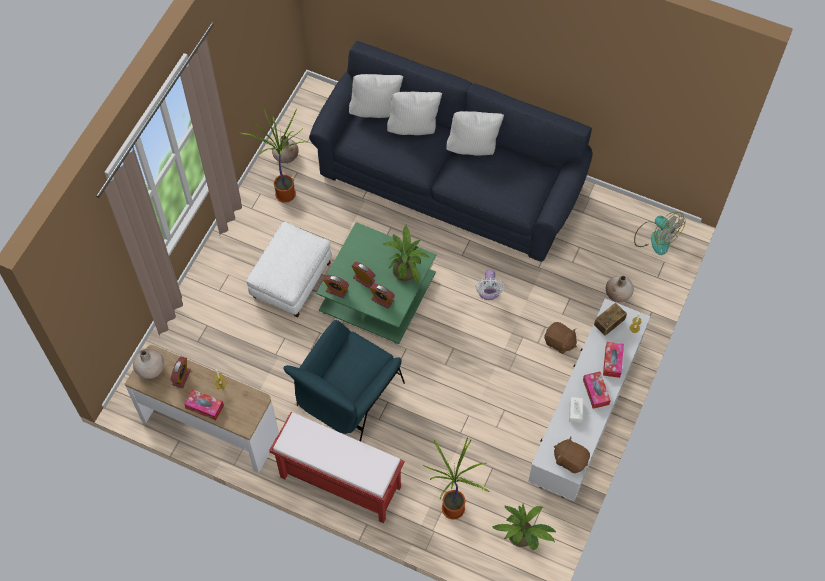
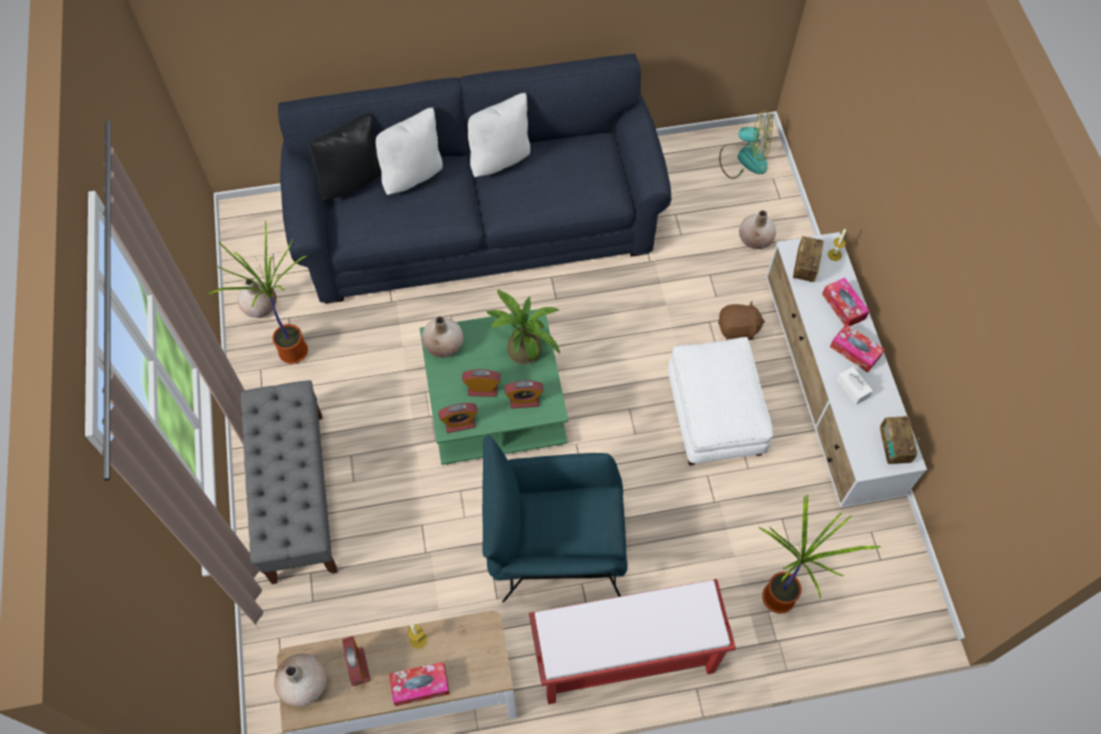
camera: 35 degrees left, 0 degrees up
white ottoman [246,221,332,318] -> white ottoman moved to [668,337,773,465]
blue armchair [283,320,405,442] -> blue armchair turned 90 degrees clockwise [482,435,628,603]
white pillow [349,74,403,118] -> black pillow [310,113,381,200]
white fan [475,270,505,300] -> none
potted plant [492,502,556,550] -> none
brown plush toy [554,436,590,473] -> radio [880,416,919,464]
none -> grey bench [241,380,337,584]
none -> beige vase [422,316,463,357]

